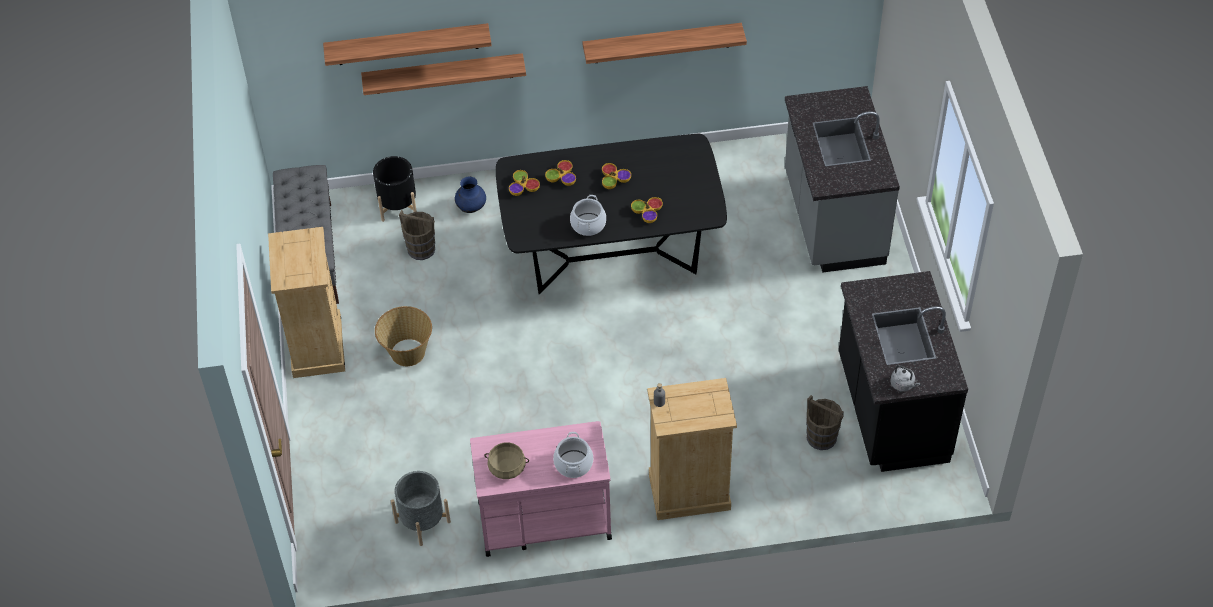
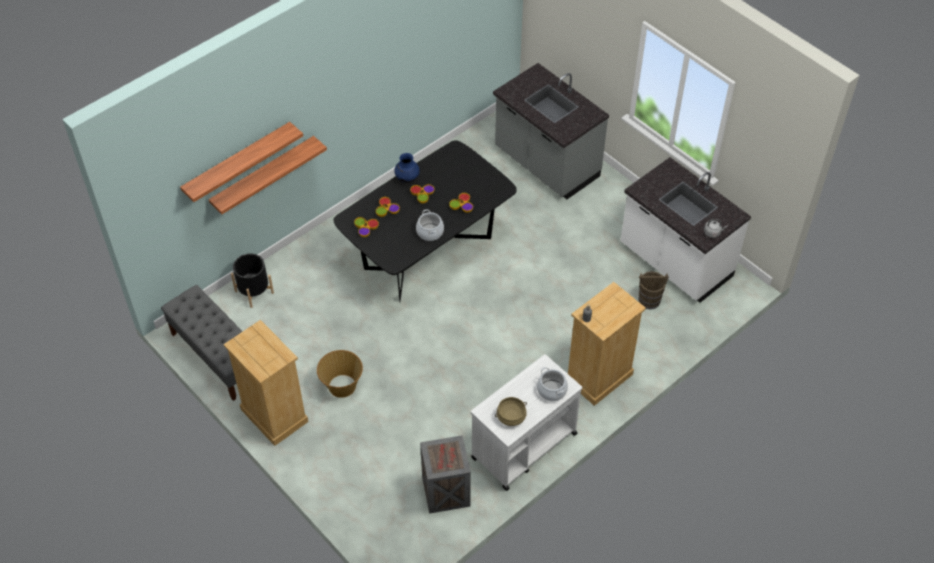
camera: 35 degrees left, 0 degrees up
grey planter [391,471,451,546] -> crate [420,435,471,514]
brown bucket [399,210,435,260] -> none
blue vase [455,177,486,213] -> blue vase moved to [394,153,420,183]
pink cart [470,421,612,557] -> white cart [471,354,582,491]
shelf [583,23,747,64] -> none
black counter [839,271,968,472] -> white counter [620,157,751,303]

